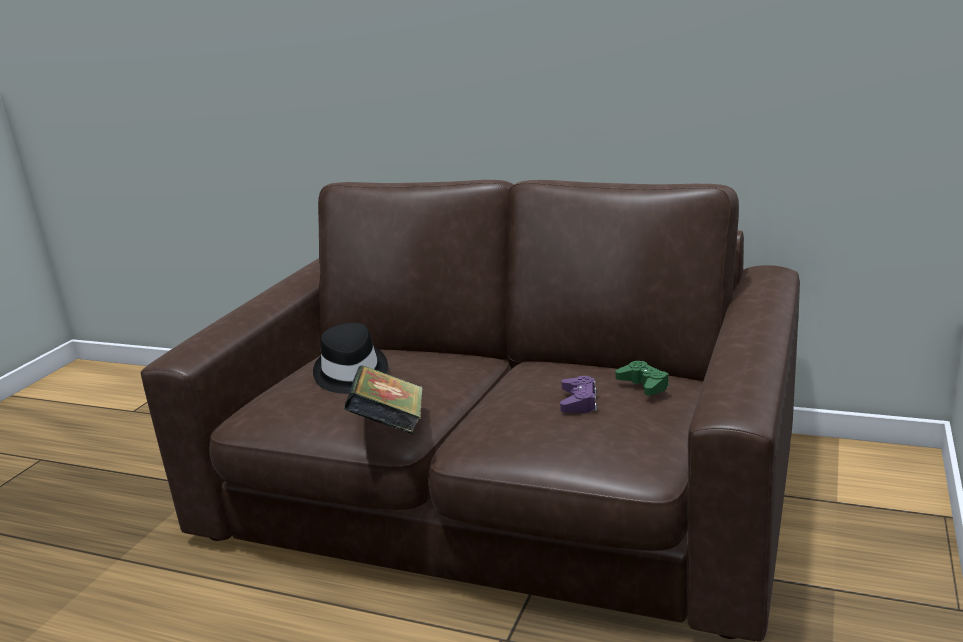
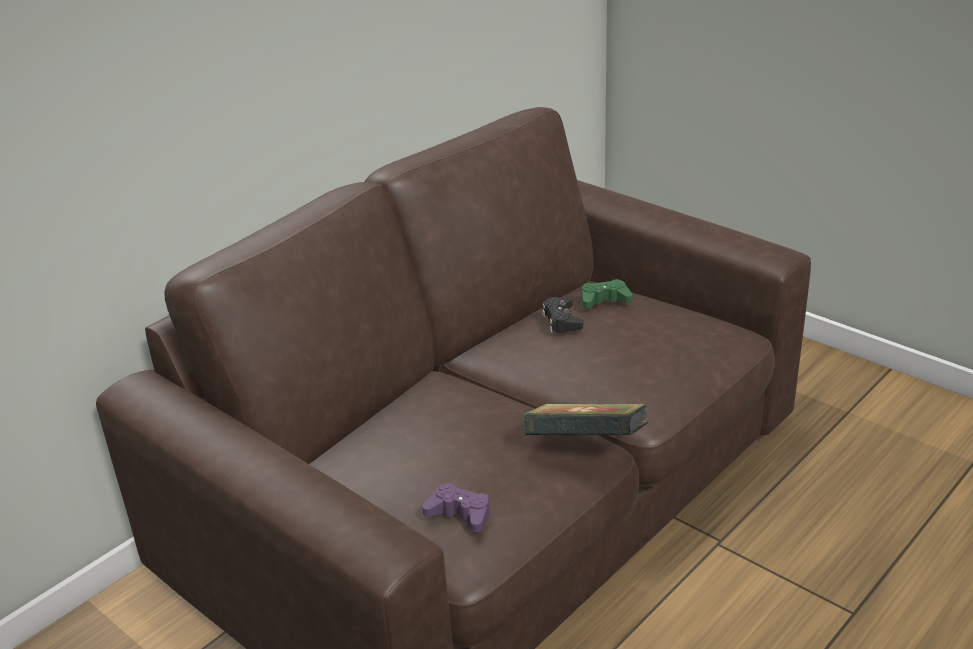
camera: 70 degrees left, 10 degrees up
black hat [313,323,388,394] -> none
purple game controller [560,376,597,413] -> purple game controller moved to [422,483,489,532]
none -> black game controller [542,297,584,333]

